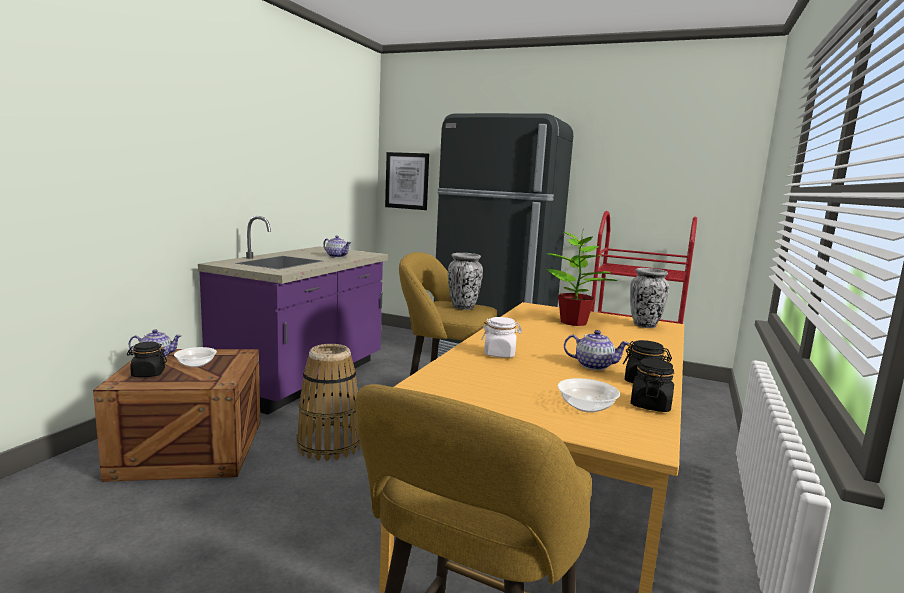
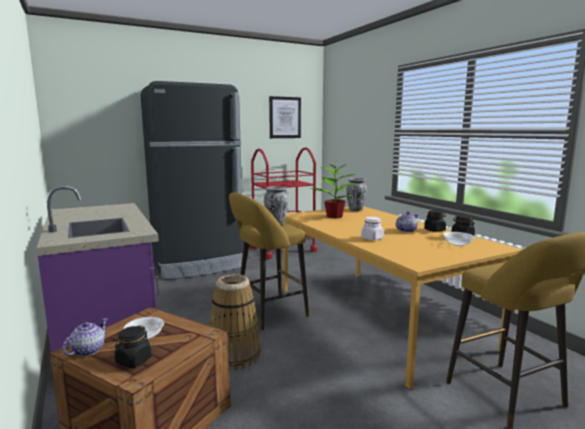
camera: 50 degrees left, 0 degrees up
teapot [323,236,351,258] -> none
picture [385,152,429,210] -> picture moved to [269,96,301,138]

